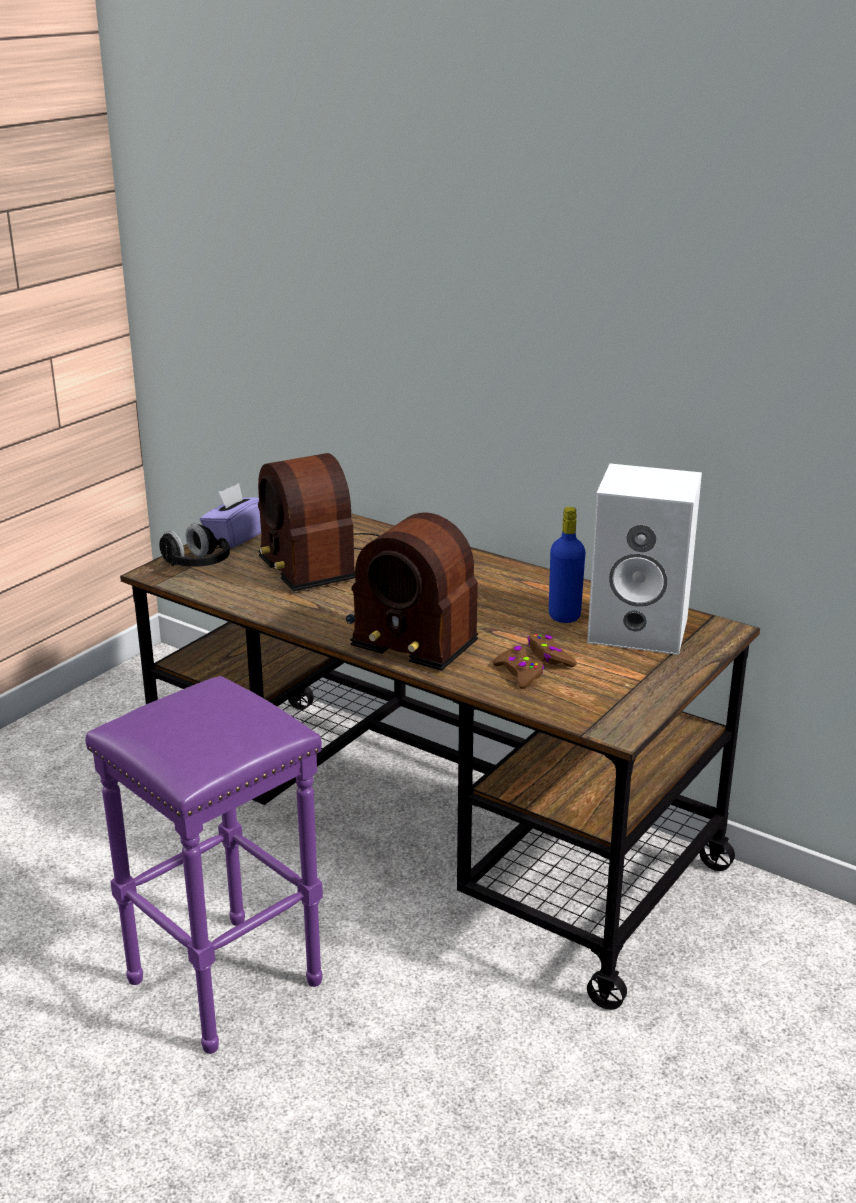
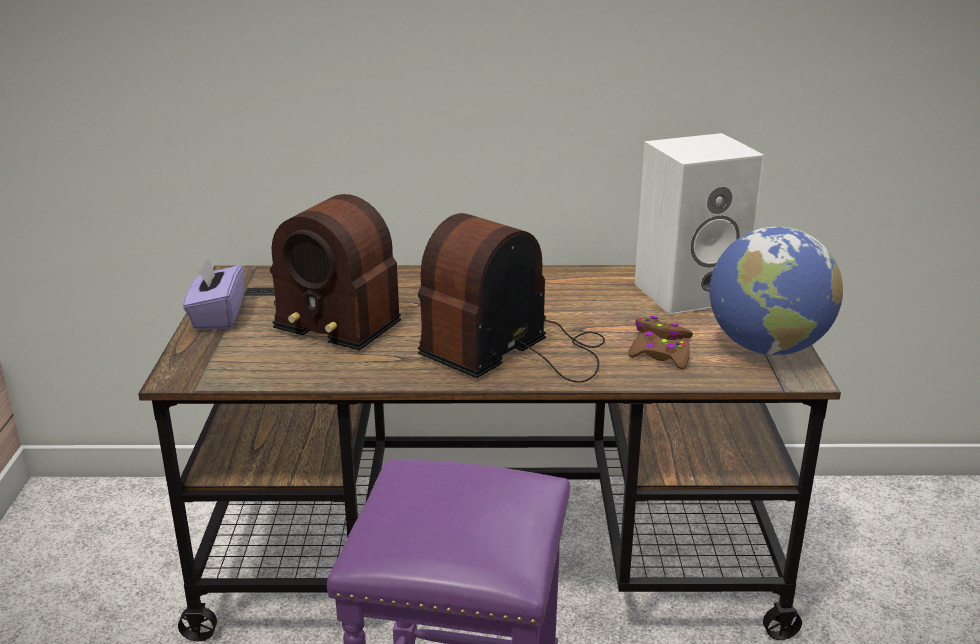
camera: 35 degrees left, 0 degrees up
black headphones [159,523,230,567] -> none
radio [346,513,478,671] -> radio turned 135 degrees clockwise [418,213,605,383]
blue bottle [549,507,586,623] -> none
none -> globe [710,226,843,356]

